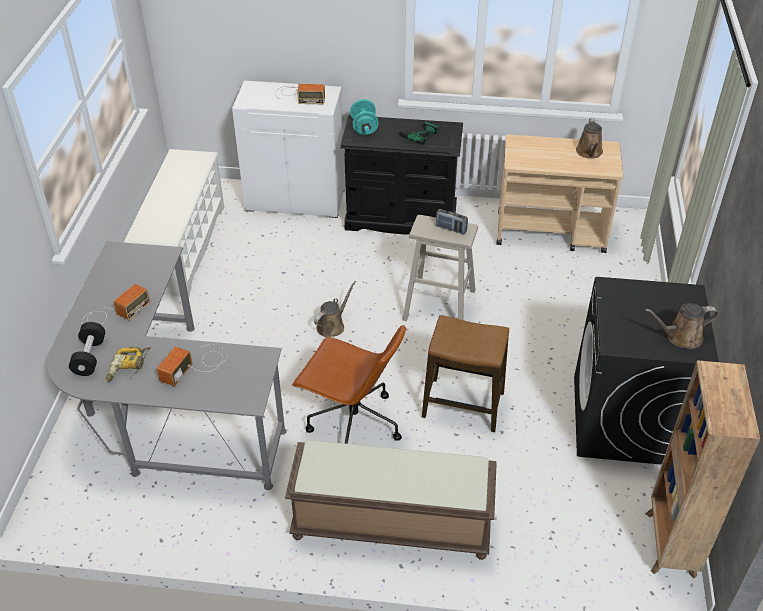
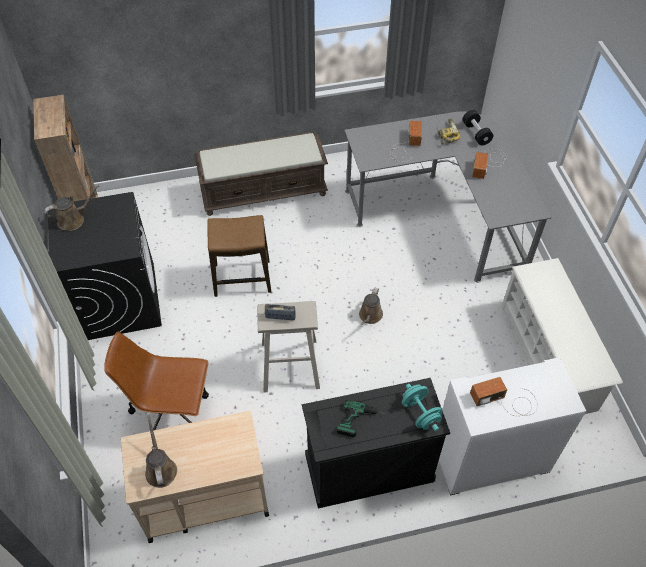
camera: 160 degrees right, 10 degrees up
brown office chair [292,325,406,444] -> brown office chair moved to [104,332,209,431]

